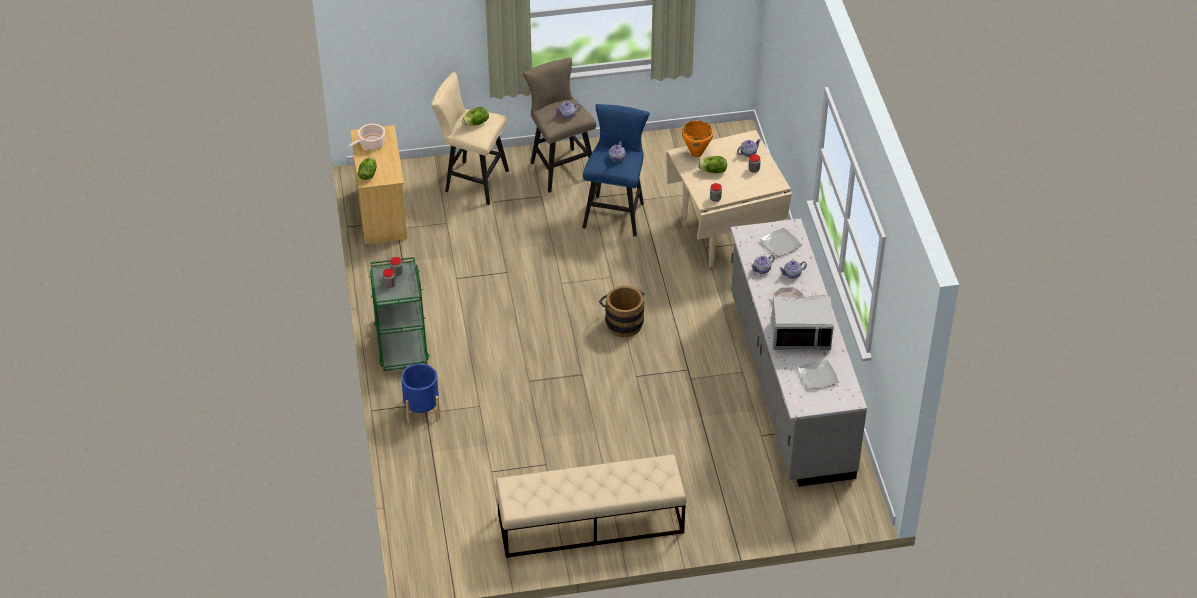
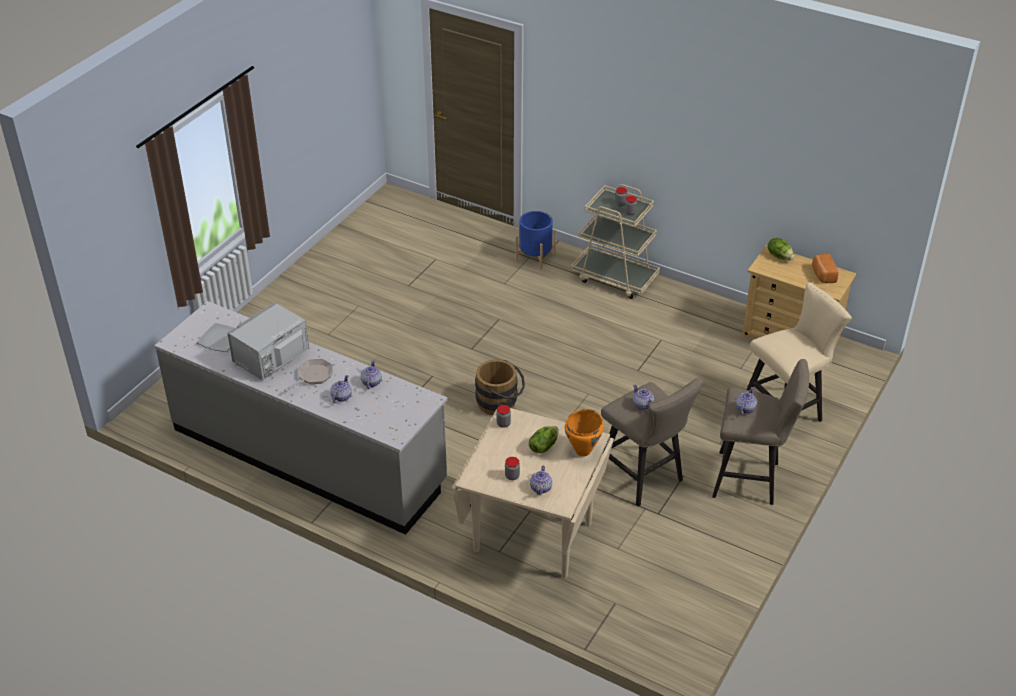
camera: 130 degrees right, 5 degrees down
cooking pot [348,124,385,150] -> bread [812,254,839,283]
green cart [369,257,429,371] -> beige cart [571,184,660,299]
lettuce [462,107,489,126] -> none
beige bench [495,455,687,558] -> none
blue stool [582,104,650,237] -> beige stool [601,378,703,507]
plate [760,228,802,257] -> none

